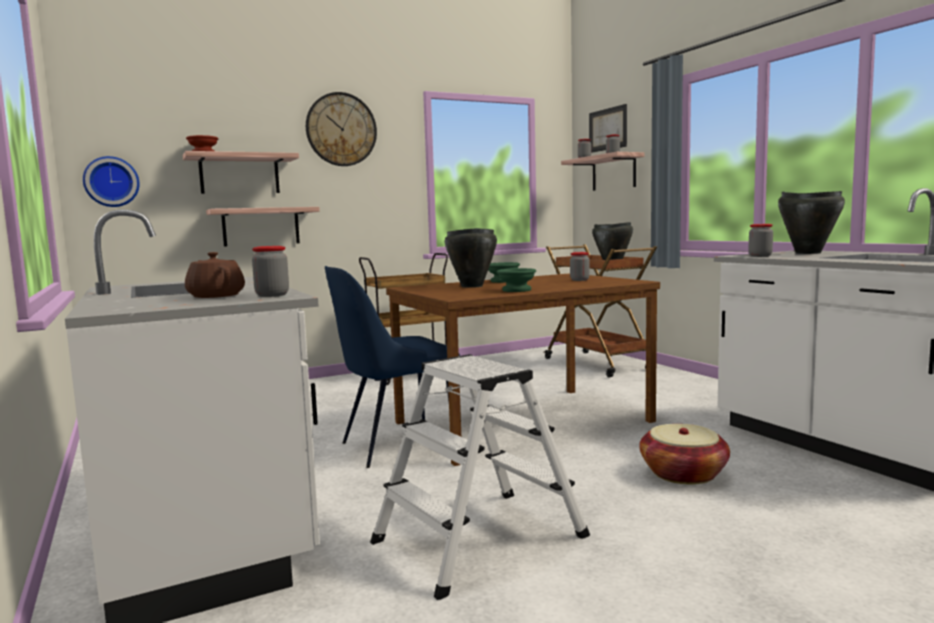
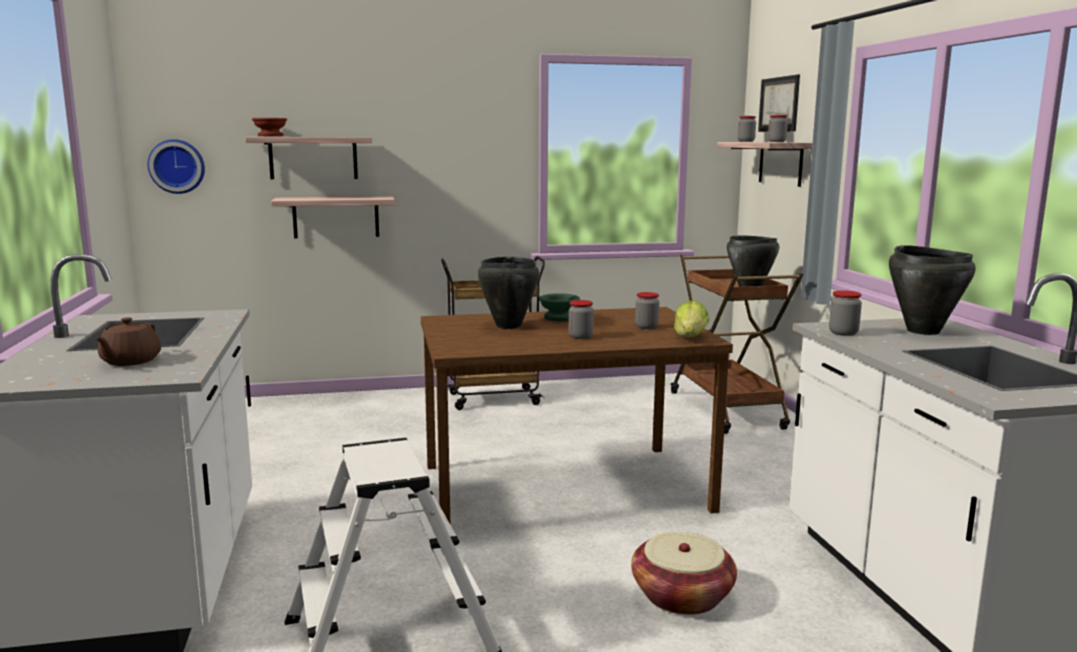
camera: 15 degrees right, 5 degrees up
brown teapot [185,252,245,298] -> brown teapot turned 150 degrees counterclockwise [95,317,161,366]
jar [252,246,289,297] -> jar moved to [569,300,594,339]
wall clock [306,92,377,166] -> none
blue chair [325,266,460,468] -> none
green bowl [497,268,536,292] -> none
none -> lettuce [674,300,709,337]

